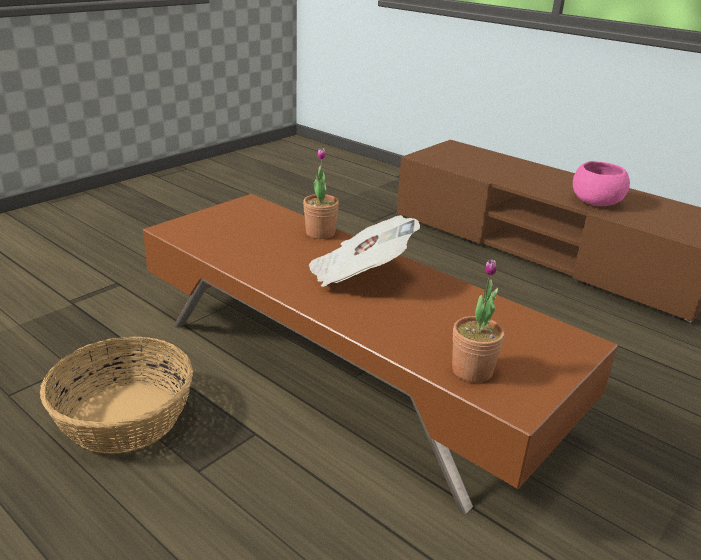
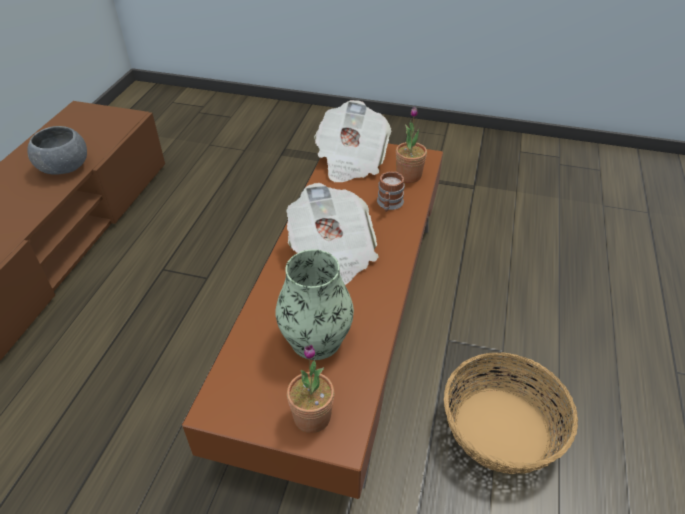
camera: 115 degrees left, 15 degrees up
potted plant [303,148,339,239] -> potted plant moved to [287,344,334,433]
pink bowl [573,161,630,206] -> grey bowl [27,126,87,175]
none -> vase [276,249,354,360]
none -> newspaper [314,100,391,182]
none -> mug [377,171,405,212]

